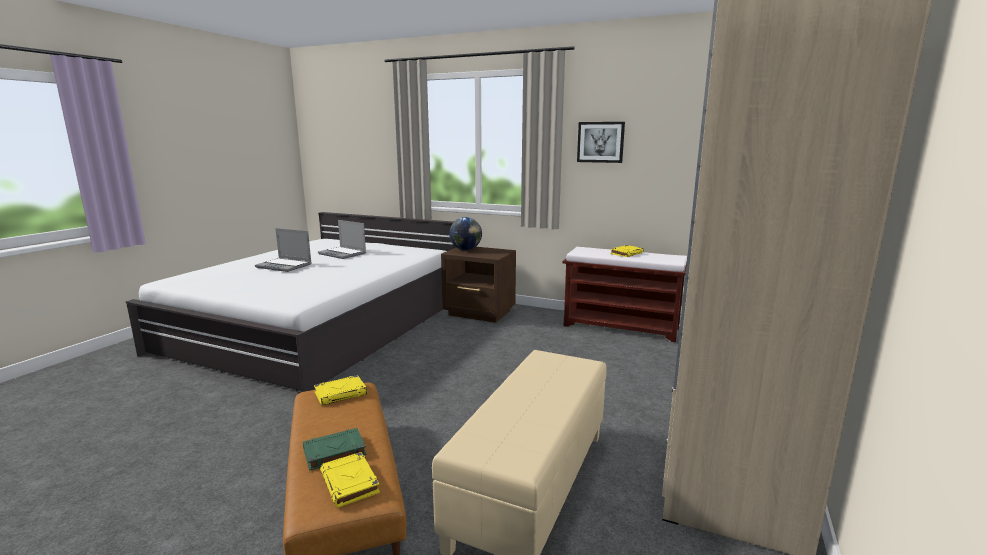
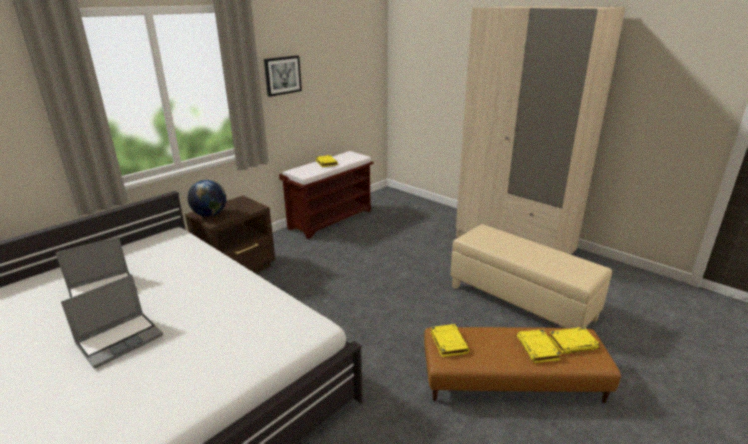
camera: 70 degrees left, 10 degrees up
green book [303,428,366,471] -> yellow book [517,329,561,363]

